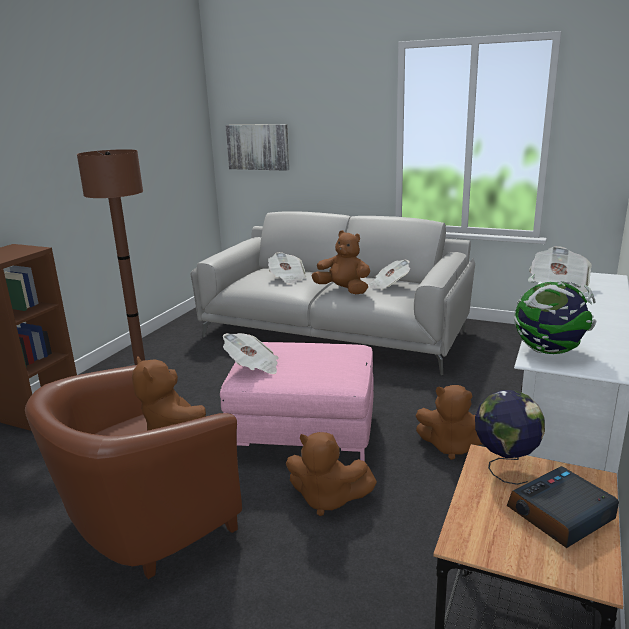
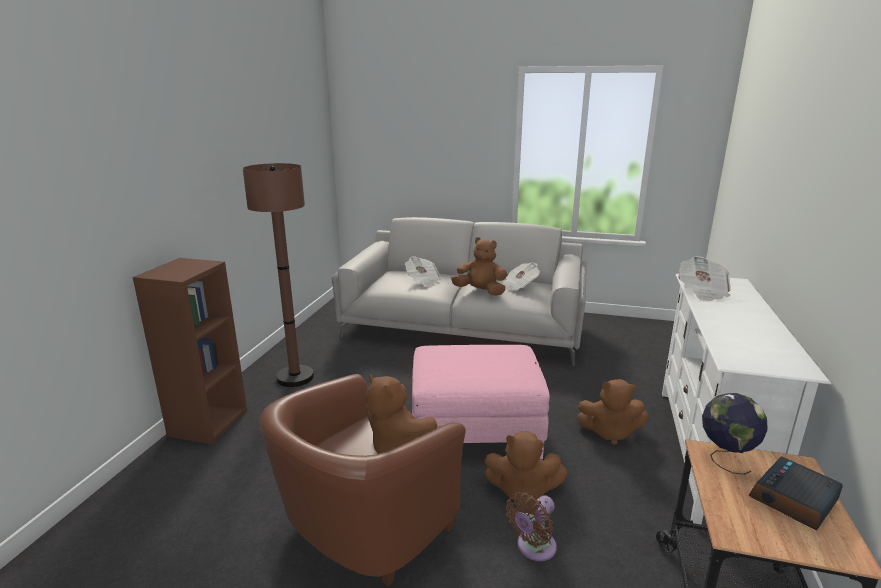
camera: 10 degrees left, 0 degrees up
newspaper [223,333,278,374] -> none
picture [225,124,289,171] -> none
globe [514,274,597,354] -> none
none -> brown fan [506,492,557,561]

